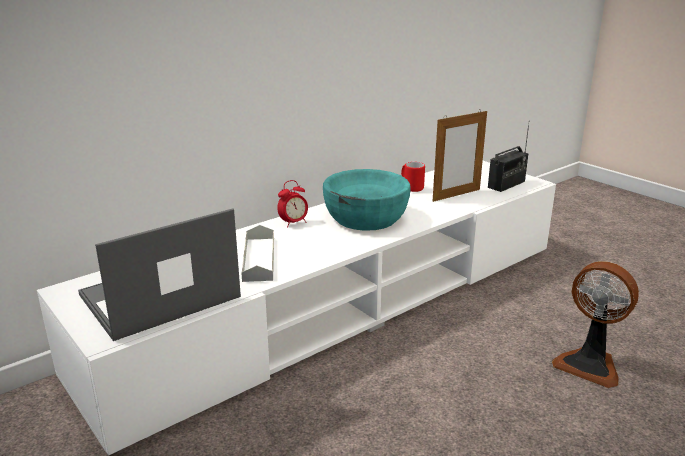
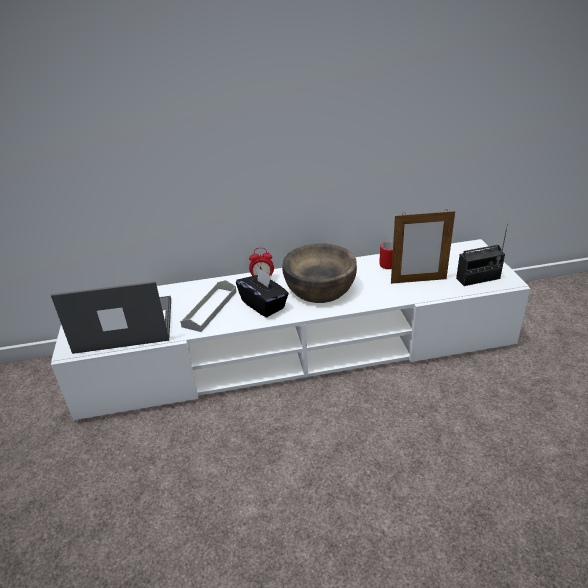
camera: 30 degrees right, 10 degrees up
turquoise bowl [323,169,411,231] -> brown bowl [282,244,357,303]
fan [552,261,639,388] -> none
none -> black tissue box [236,268,289,317]

